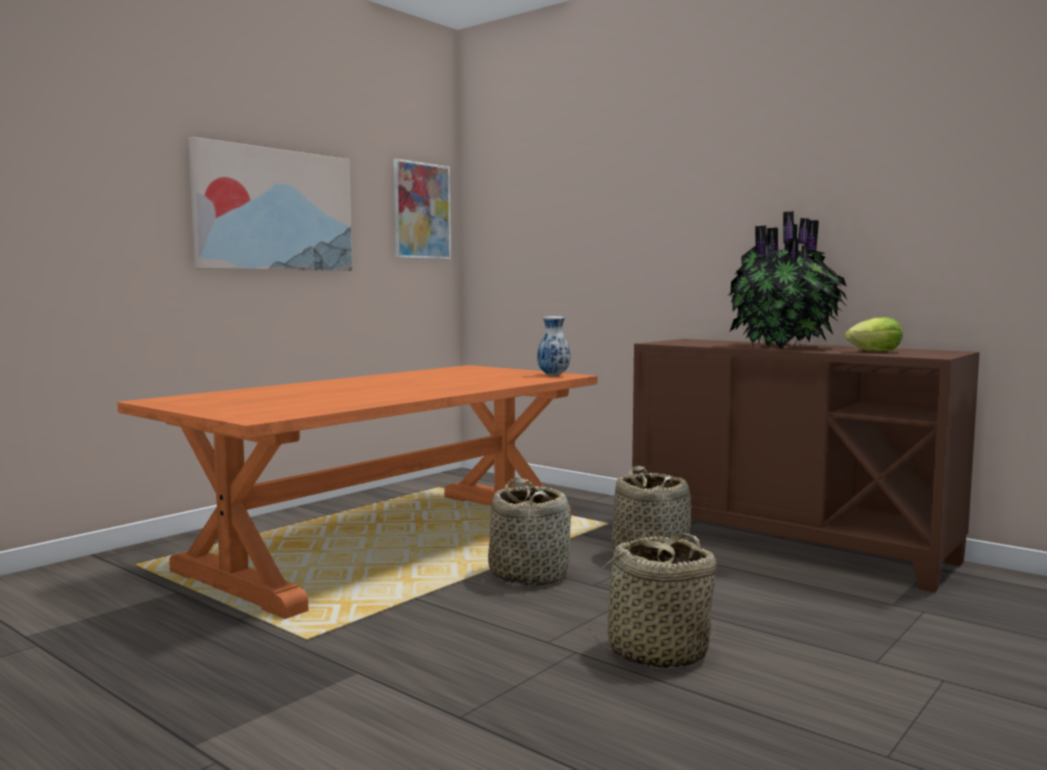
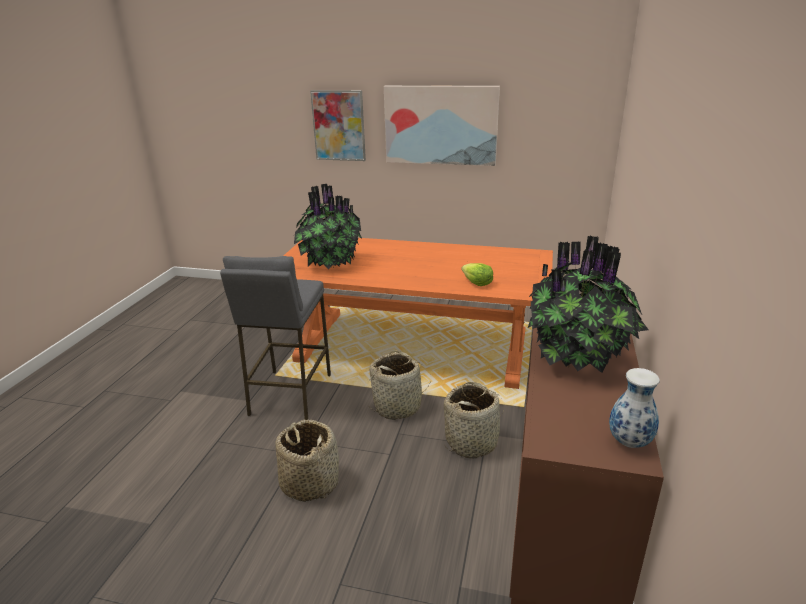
camera: 65 degrees right, 20 degrees up
picture [393,159,451,259] -> picture moved to [310,90,366,161]
vase [537,316,570,376] -> vase moved to [609,368,660,448]
lettuce [845,317,903,351] -> lettuce moved to [461,263,493,286]
none -> grey stool [220,256,331,420]
none -> potted plant [294,184,362,269]

